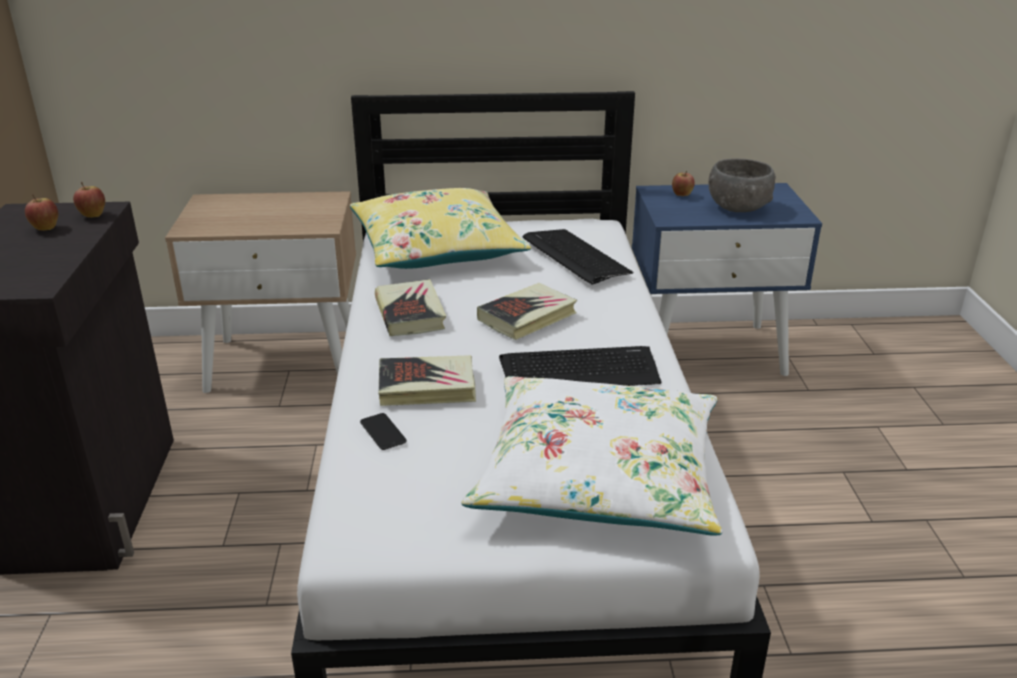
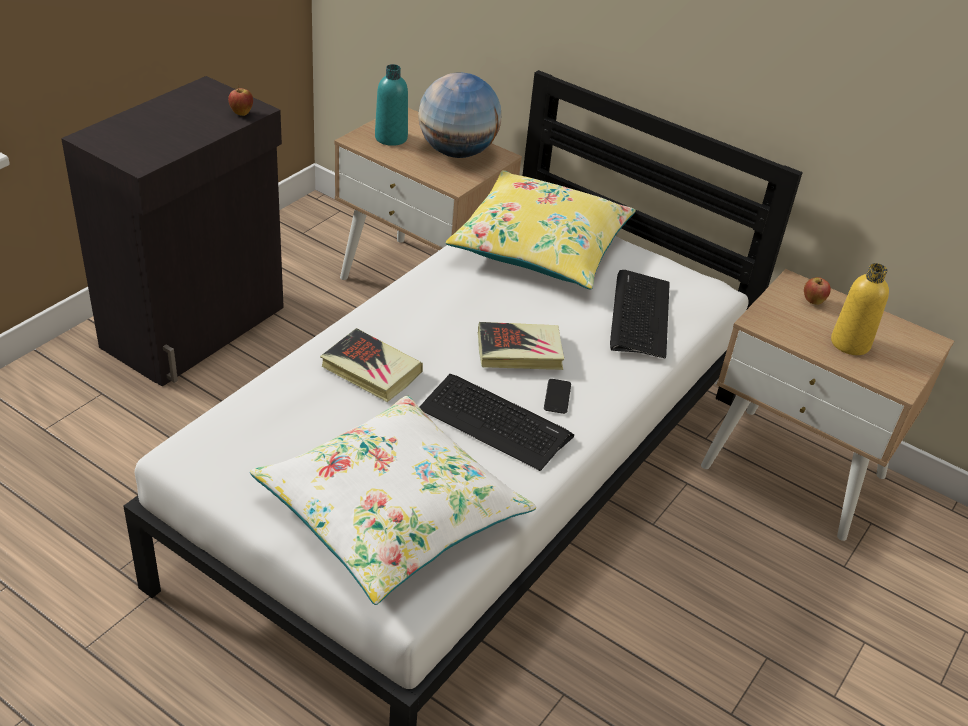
camera: 35 degrees right, 10 degrees up
apple [25,194,58,230] -> none
phone [360,413,407,450] -> phone moved to [544,379,571,414]
book [375,279,446,336] -> none
blue nightstand [632,183,822,376] -> beige nightstand [701,269,954,541]
grey bowl [709,158,776,212] -> yellow bottle [831,263,889,355]
none -> turquoise bottle [375,64,408,146]
none -> globe [418,72,501,158]

